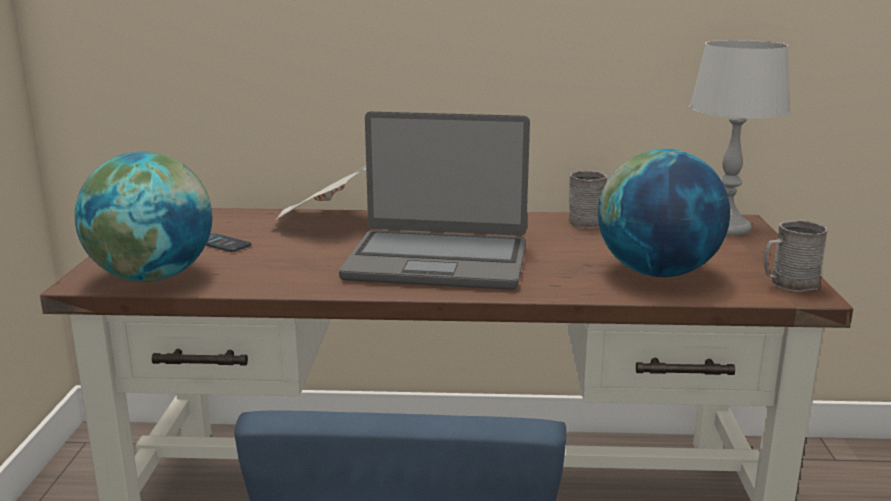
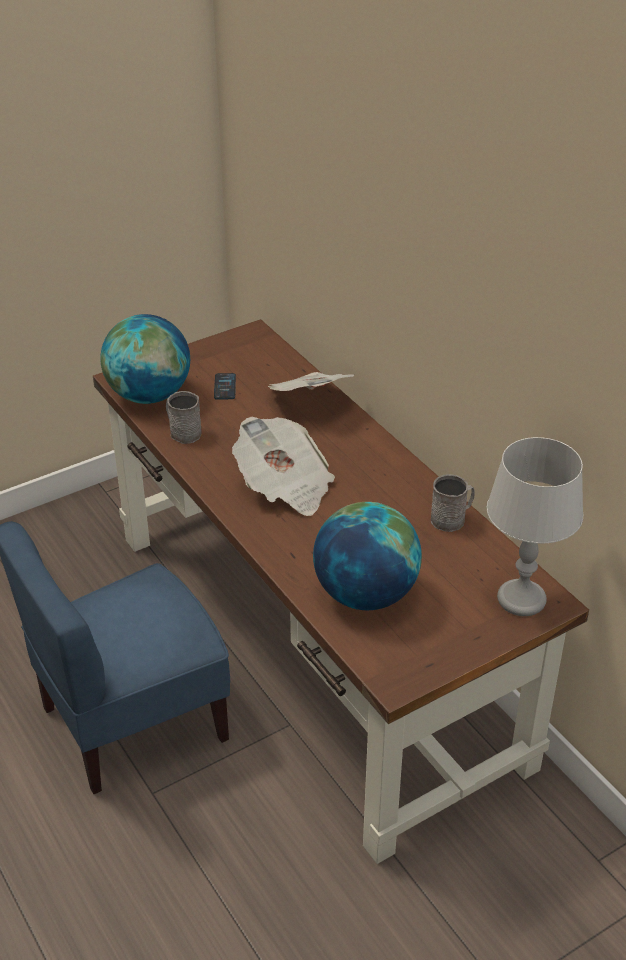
camera: 55 degrees right, 20 degrees up
laptop [339,111,530,290] -> newspaper [232,417,335,516]
grey mug [763,220,828,292] -> grey mug moved to [166,391,202,444]

